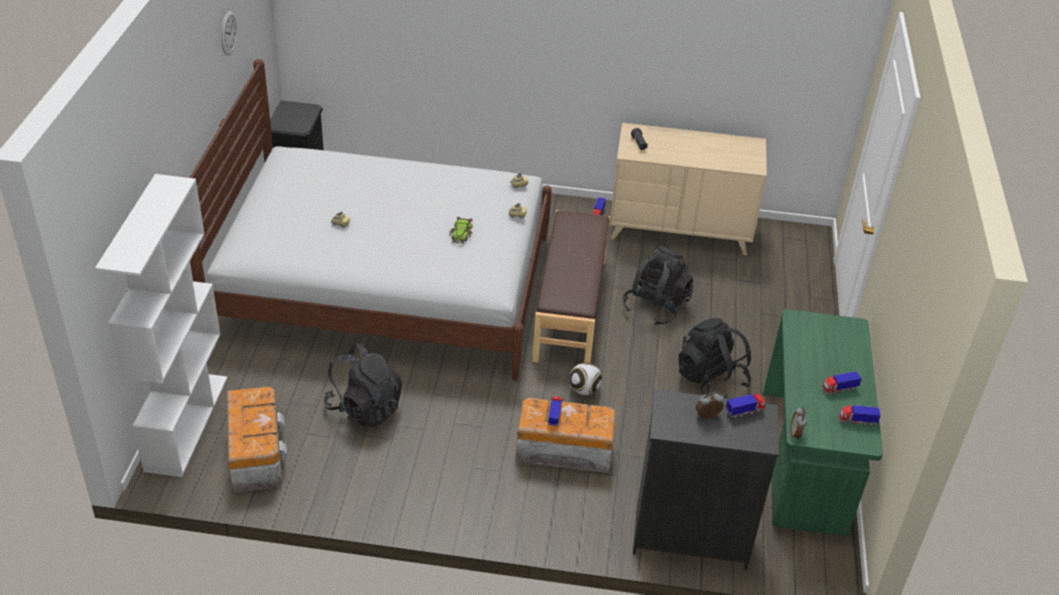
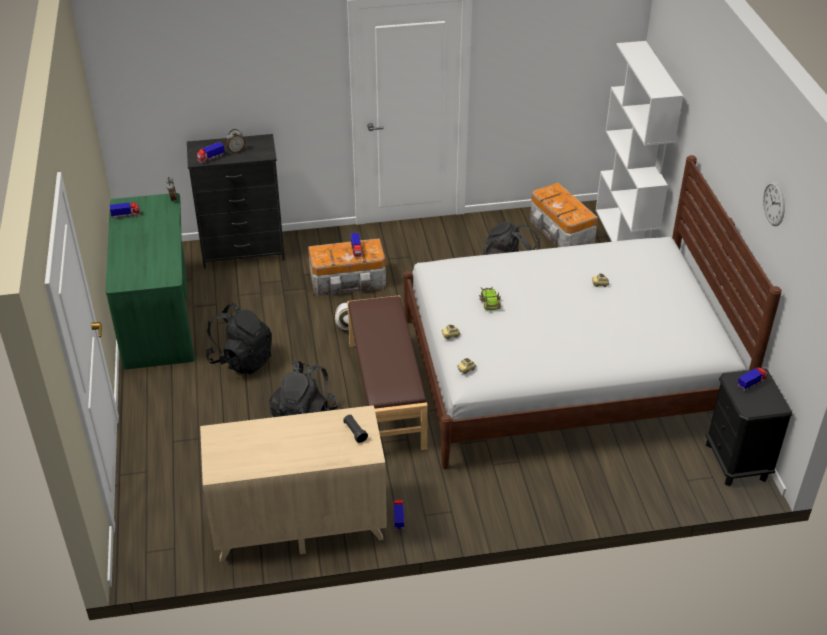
camera: 165 degrees right, 0 degrees up
toy truck [822,371,862,395] -> toy truck moved to [737,367,767,391]

